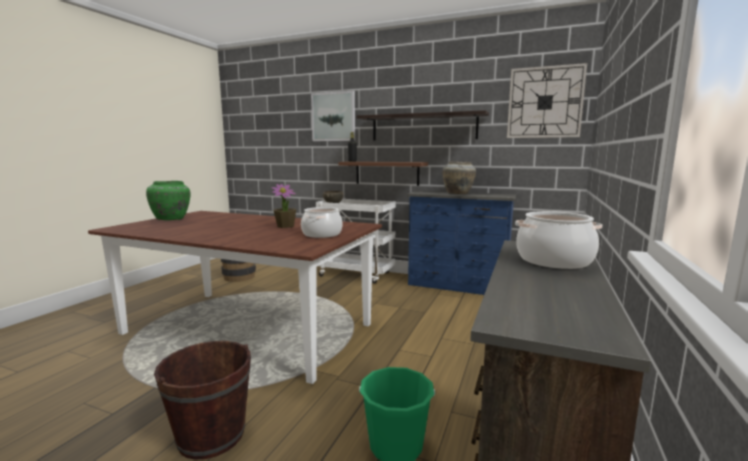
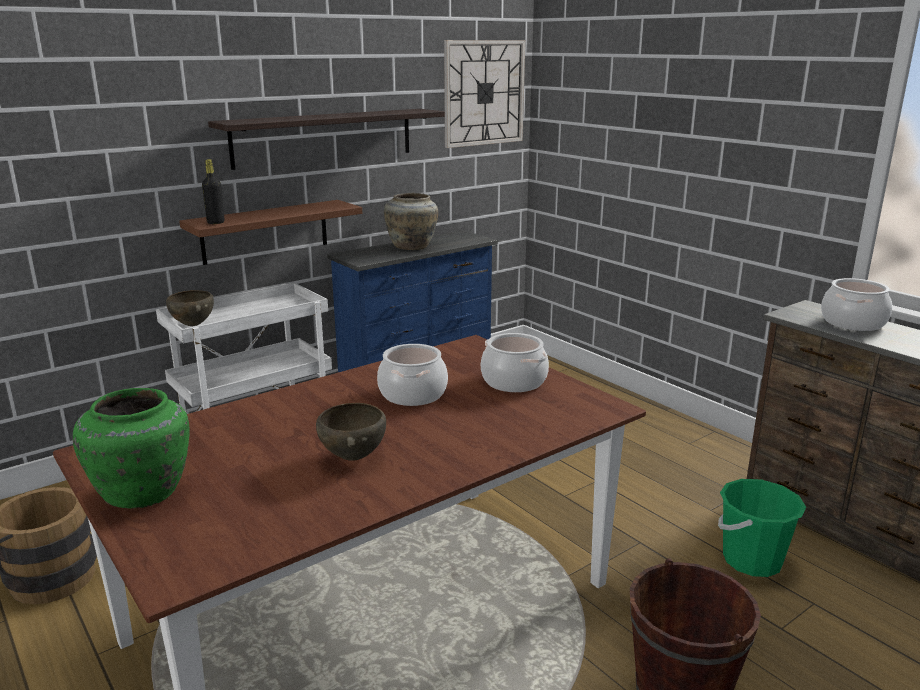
camera: 60 degrees left, 10 degrees up
potted plant [272,184,296,228] -> cooking pot [377,344,448,406]
picture [311,91,355,141] -> none
none -> brown bowl [316,403,386,461]

